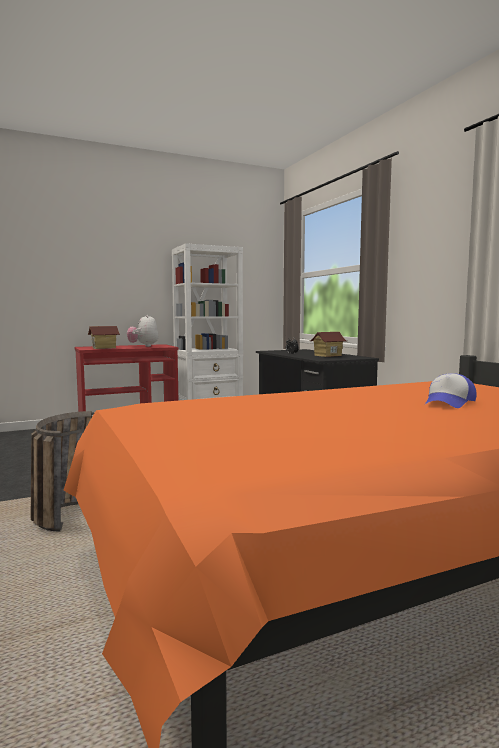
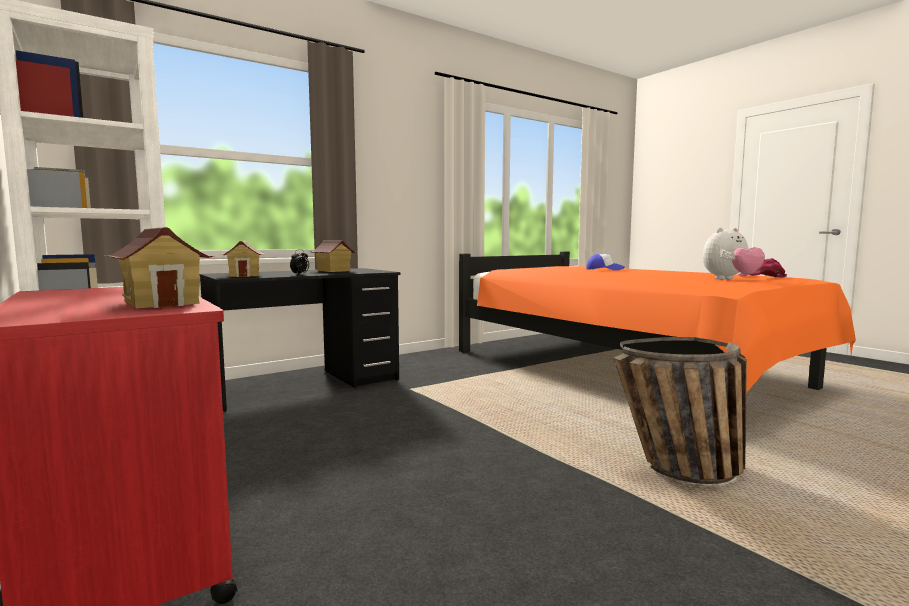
camera: 100 degrees left, 0 degrees up
plush toy [127,315,158,347] -> plush toy moved to [703,228,765,279]
none -> toy house [221,241,264,277]
none -> pink cap [738,258,787,278]

